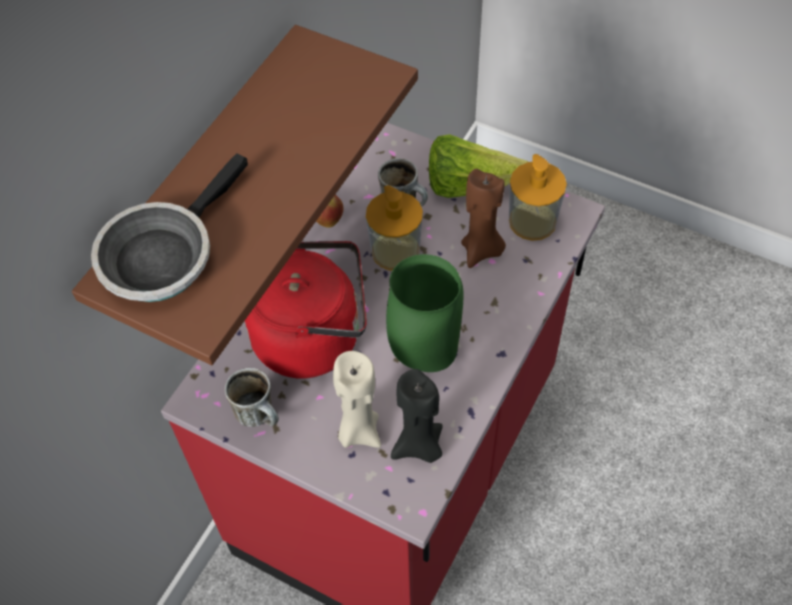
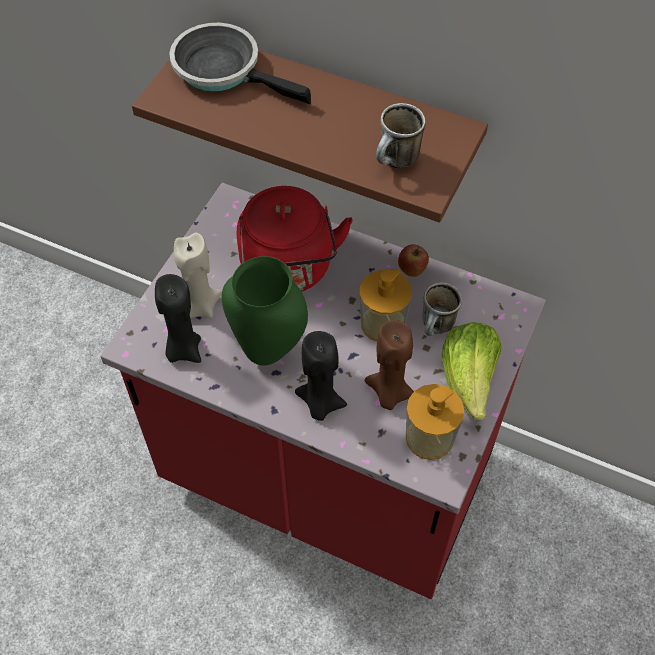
camera: 85 degrees right, 0 degrees up
mug [225,368,279,427] -> mug moved to [376,103,425,169]
none -> black candle [295,331,347,421]

